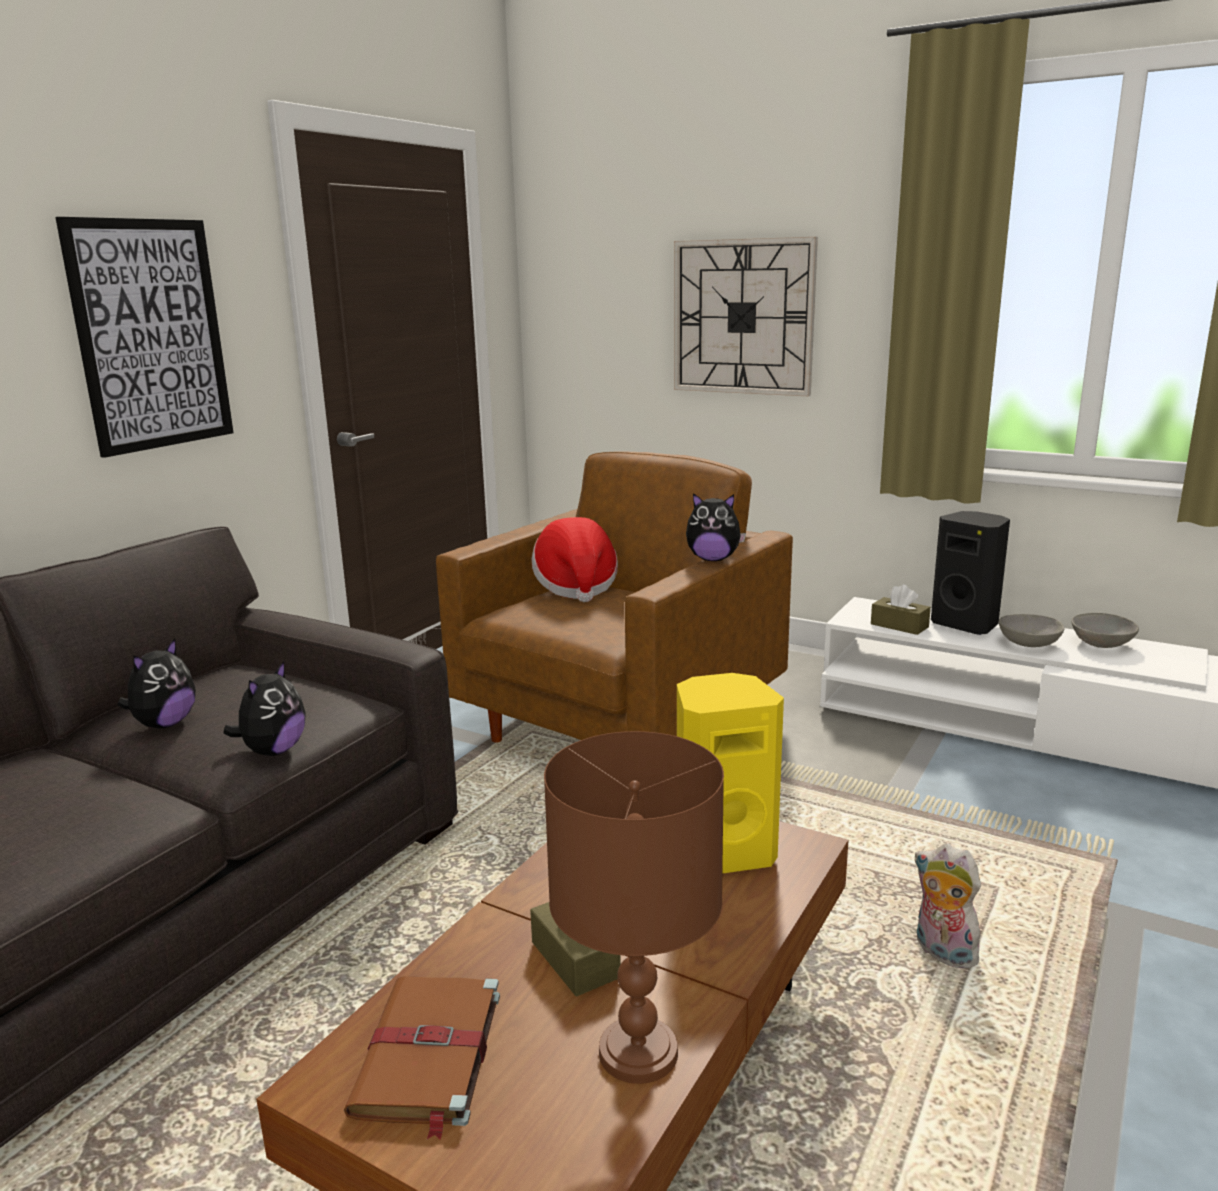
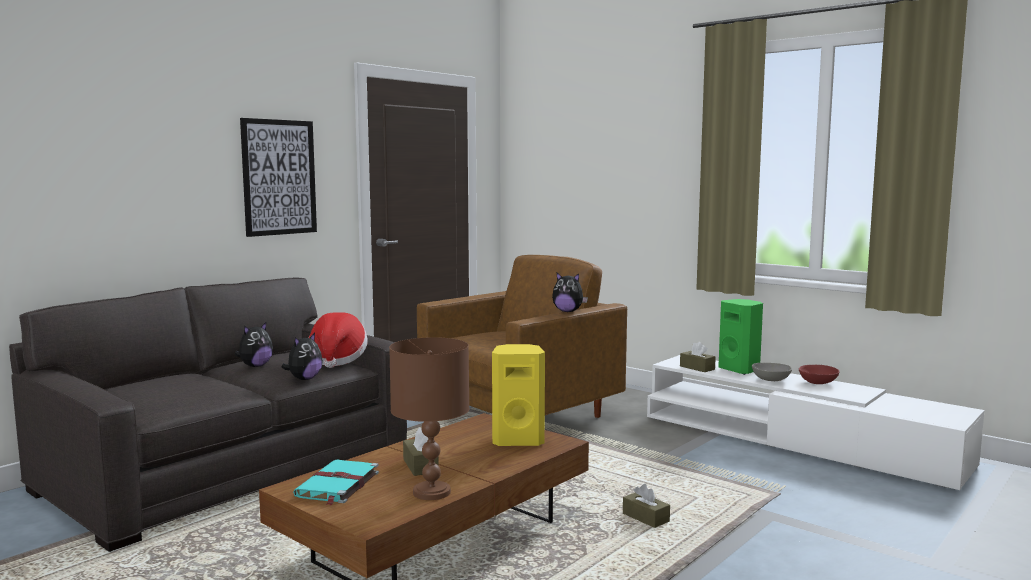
camera: 10 degrees right, 10 degrees down
brown book [344,976,500,1139] -> turquoise book [293,460,379,505]
hat [532,517,618,602] -> hat moved to [309,312,368,368]
wall clock [674,237,818,396] -> none
plush toy [914,843,987,968] -> brown tissue box [623,484,670,528]
black speaker [931,511,1010,635] -> green speaker [718,299,763,375]
grey bowl [1071,613,1139,648] -> red bowl [799,365,839,384]

